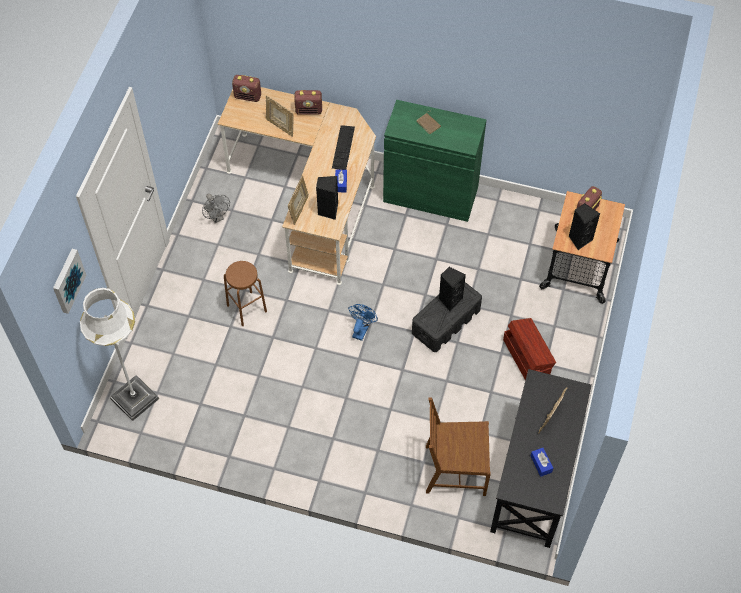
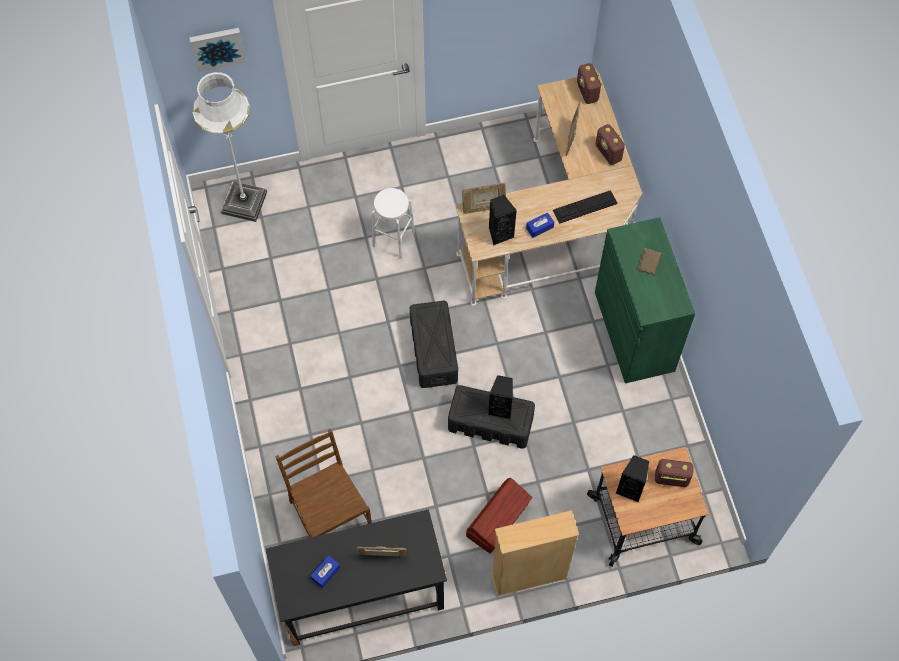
camera: 60 degrees right, 5 degrees up
grey fan [202,193,230,223] -> none
brown stool [224,261,267,326] -> white stool [372,188,415,259]
blue fan [348,304,378,341] -> black storage box [410,301,458,388]
none -> beige bookcase [491,510,579,596]

